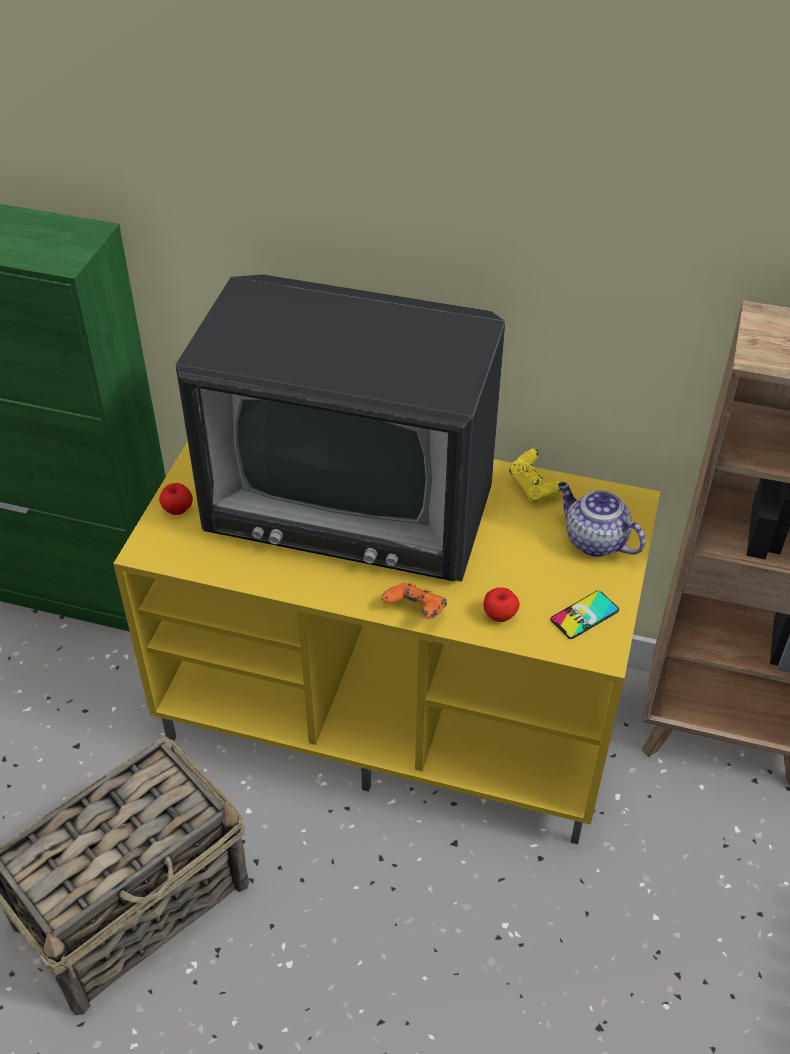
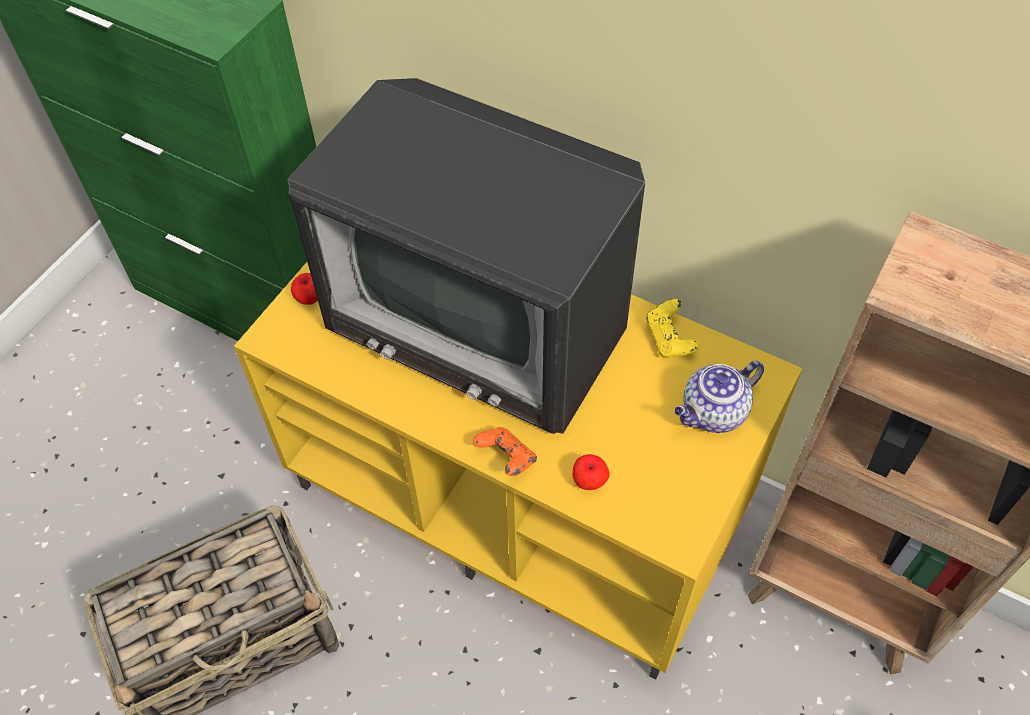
camera: 15 degrees right, 10 degrees up
phone [550,591,619,639] -> none
teapot [558,482,646,557] -> teapot turned 90 degrees counterclockwise [674,360,764,433]

